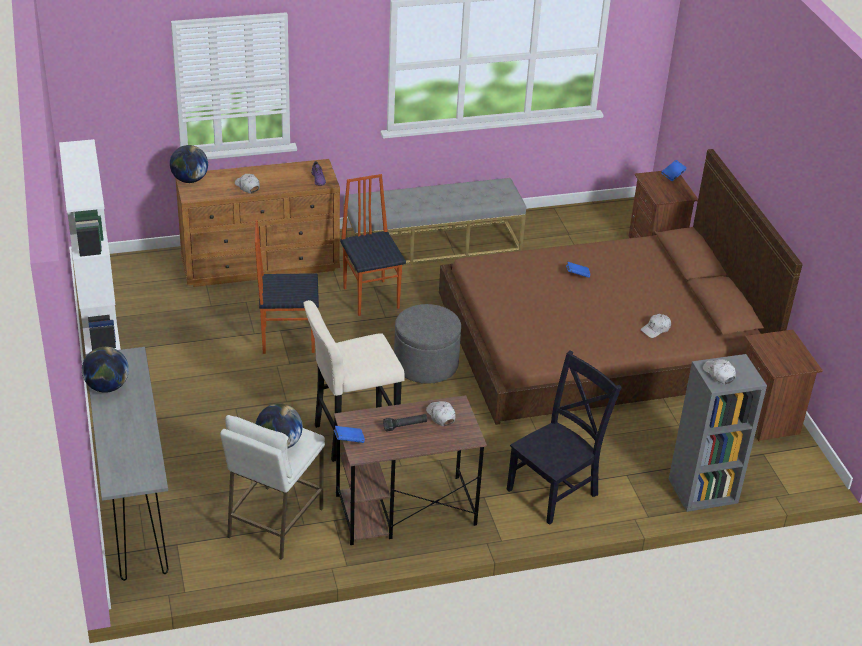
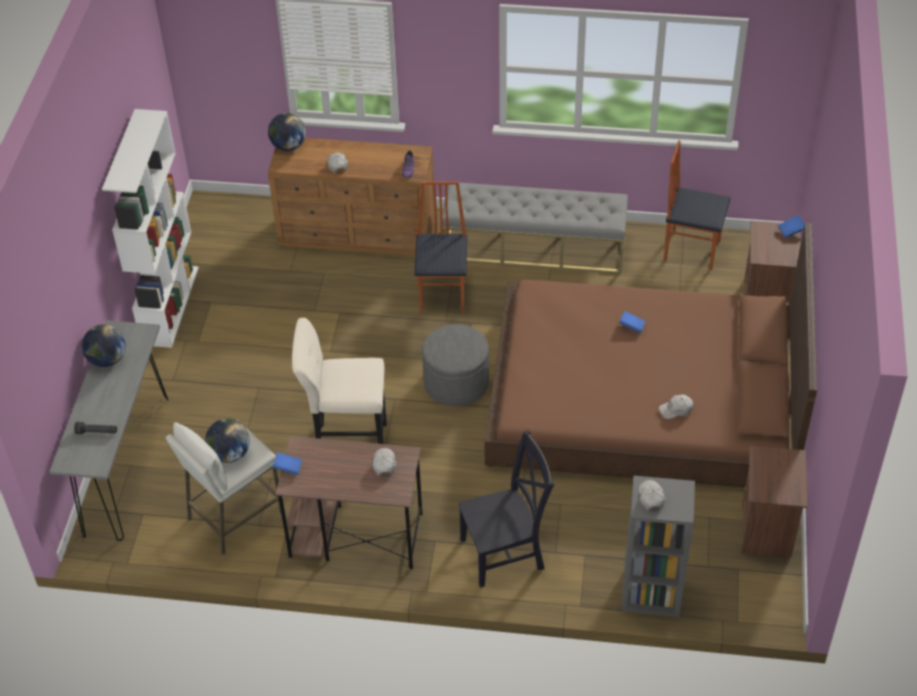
camera: 25 degrees right, 10 degrees up
chair [255,220,319,354] -> chair moved to [664,140,731,270]
black flashlight [383,414,427,432] -> black flashlight moved to [74,422,117,434]

